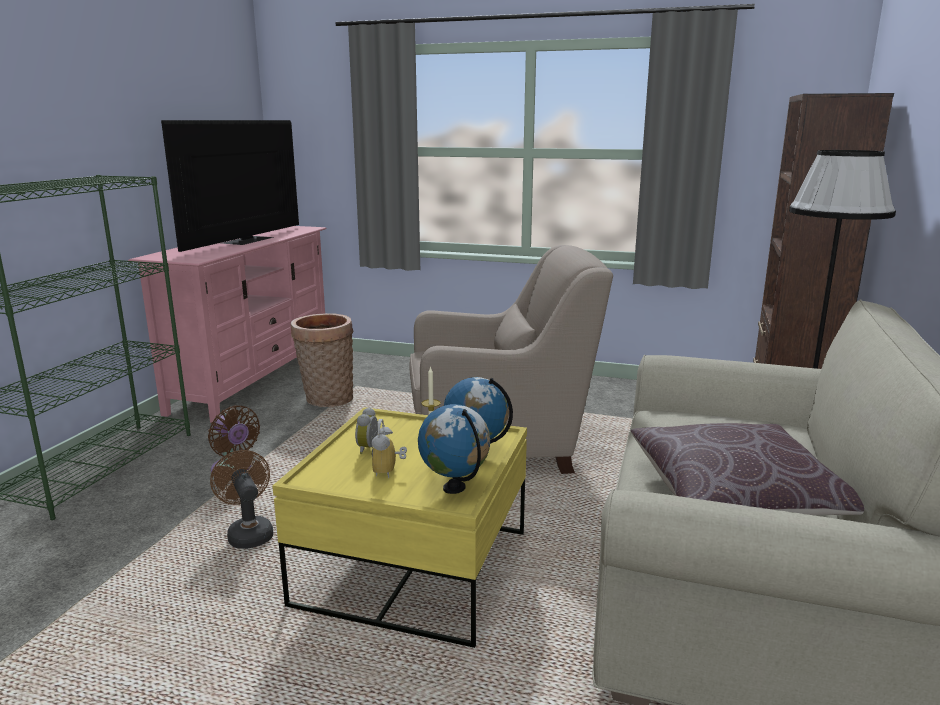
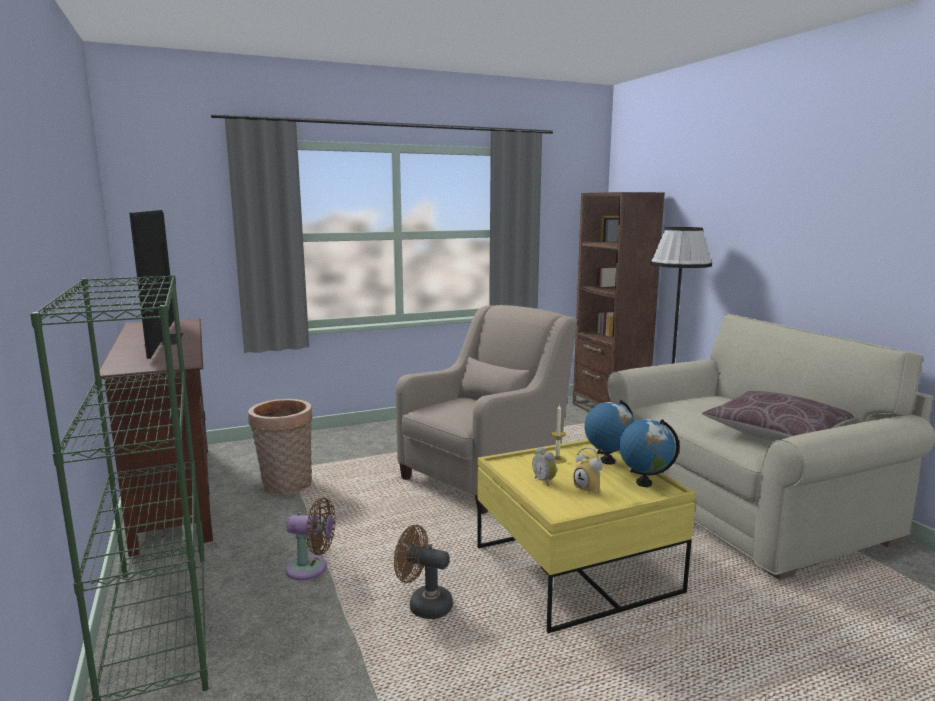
camera: 40 degrees left, 5 degrees down
pink tv stand [128,226,327,423] -> brown tv stand [99,318,213,557]

